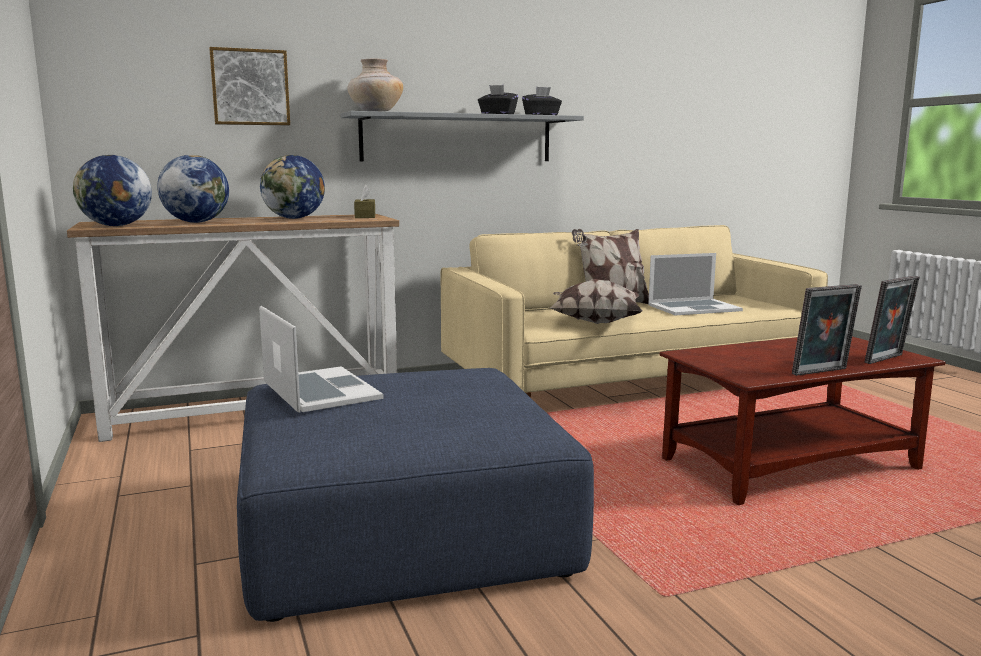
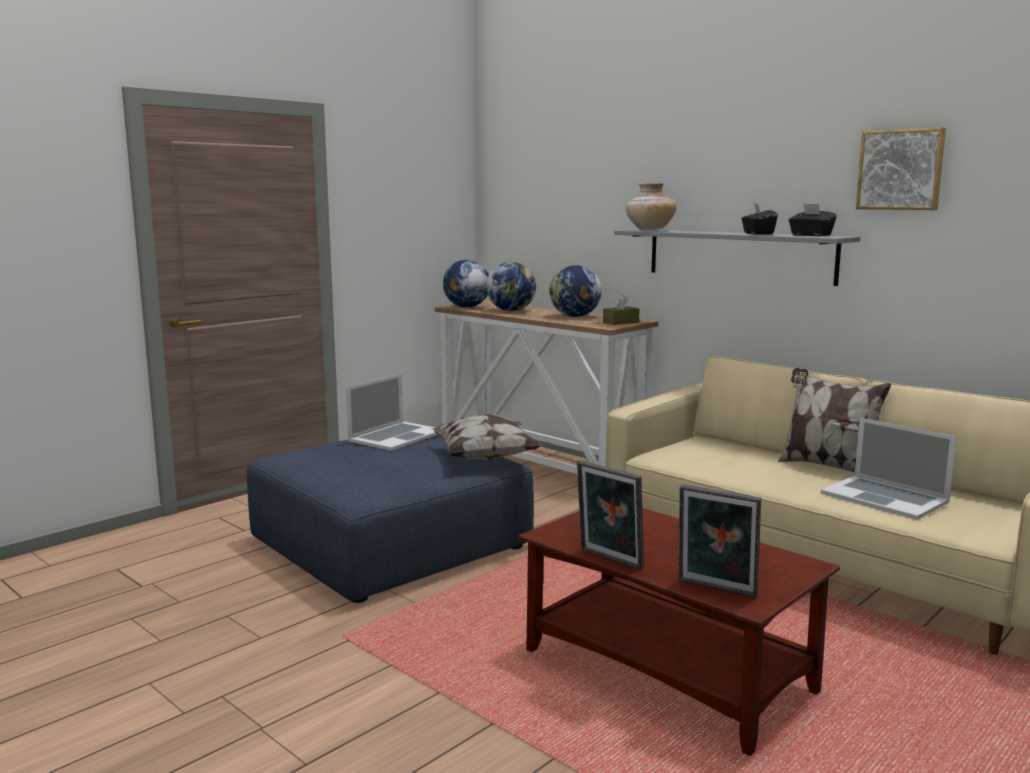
camera: 65 degrees right, 0 degrees up
picture [209,47,290,125] -> picture moved to [856,127,946,210]
pillow [550,279,643,324] -> pillow moved to [432,414,542,462]

